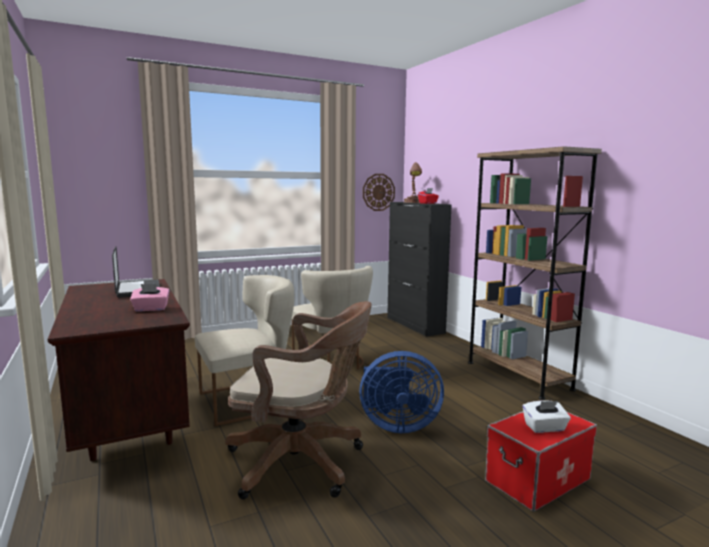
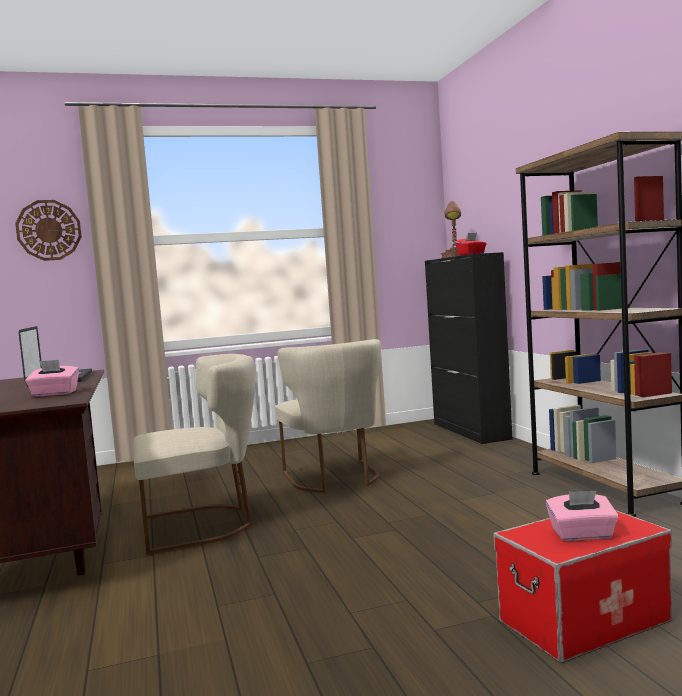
camera: 10 degrees right, 5 degrees down
brown office chair [225,301,372,499] -> none
blue fan [359,351,444,433] -> none
wall clock [363,174,395,211] -> wall clock moved to [15,200,82,261]
white tissue box [523,401,571,433] -> pink tissue box [546,491,619,541]

